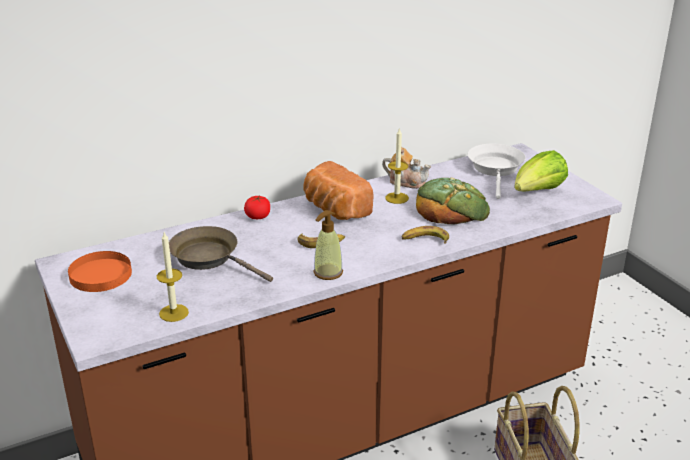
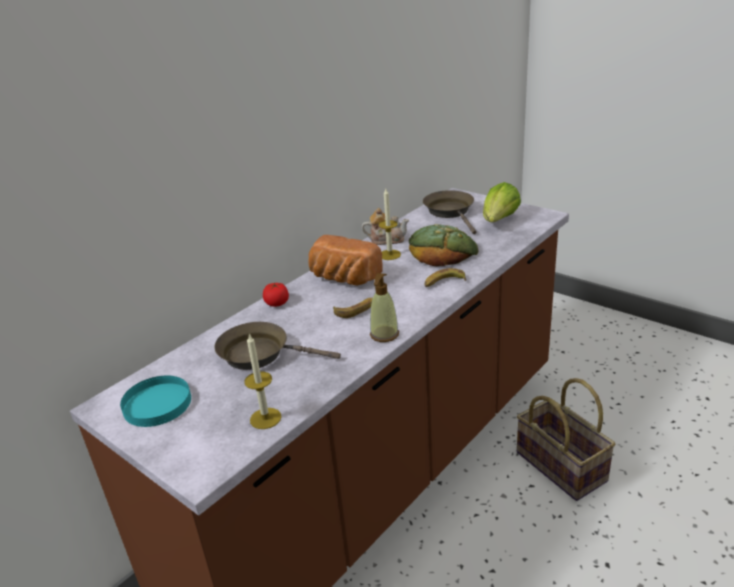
camera: 20 degrees left, 0 degrees up
orange plate [68,251,132,292] -> turquoise plate [120,375,191,427]
white frying pan [468,143,526,199] -> brown frying pan [423,190,476,234]

